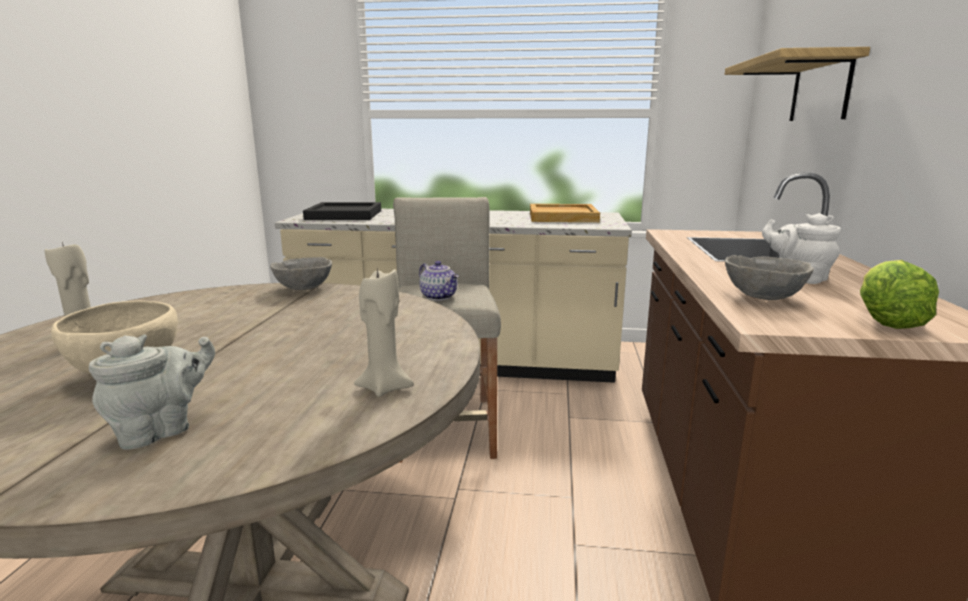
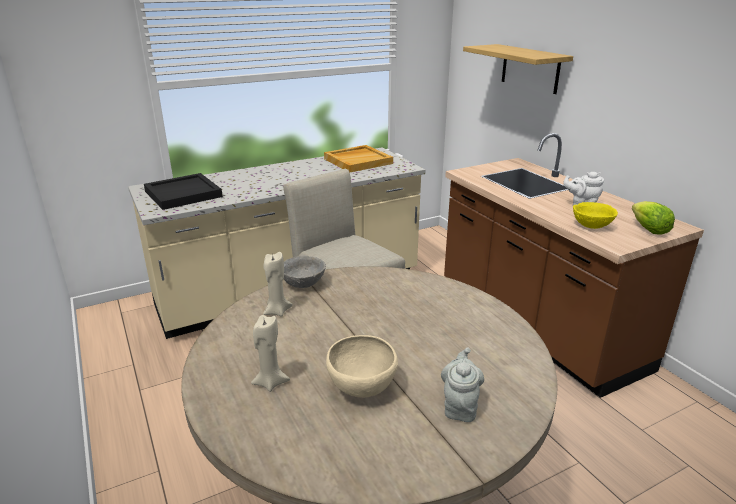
camera: 35 degrees left, 10 degrees up
beige candle [354,269,414,397] -> beige candle moved to [263,252,293,317]
teapot [419,261,459,301] -> none
grey bowl [725,255,814,300] -> yellow bowl [573,202,618,229]

